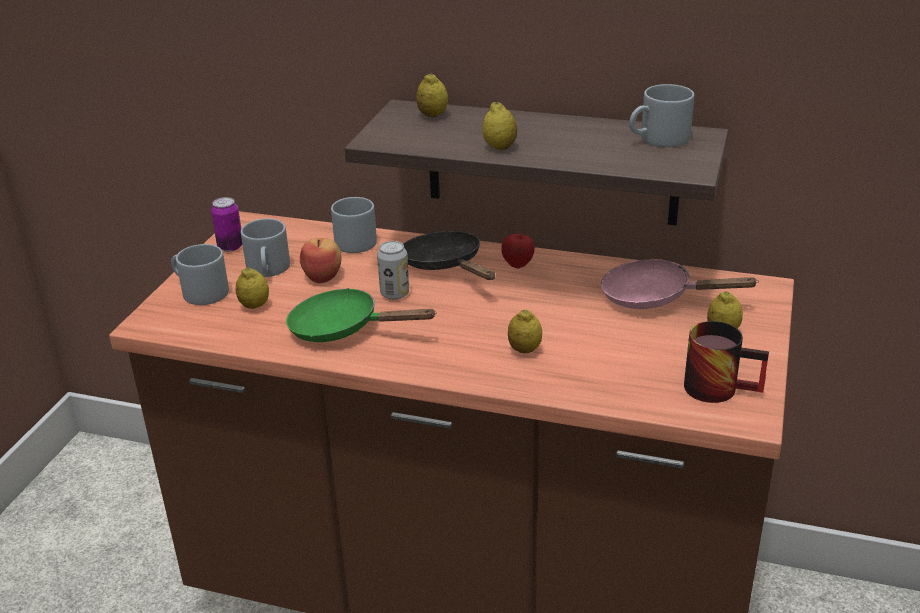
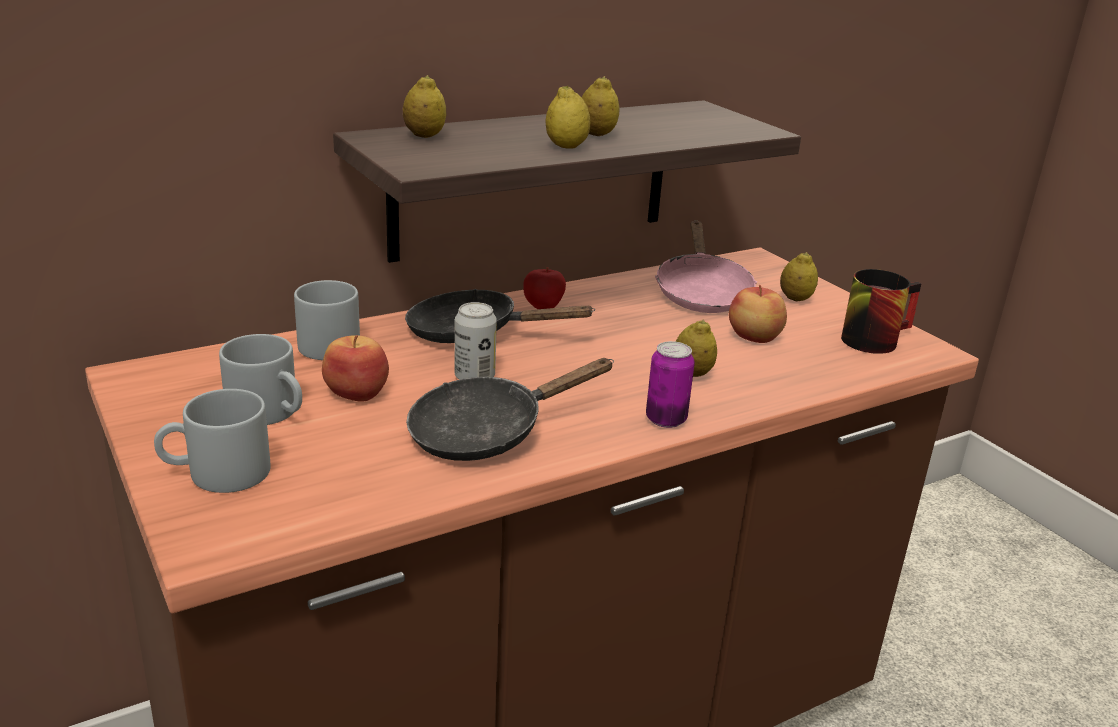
camera: 50 degrees left, 5 degrees down
can [211,197,242,251] -> can moved to [646,341,695,428]
lemon [235,268,269,309] -> lemon moved to [582,76,619,136]
green frying pan [286,288,437,342] -> black frying pan [406,358,614,461]
pink frying pan [601,258,759,309] -> pink frying pan turned 60 degrees counterclockwise [655,220,757,313]
grey mug [629,84,694,147] -> none
none -> apple [729,285,787,343]

